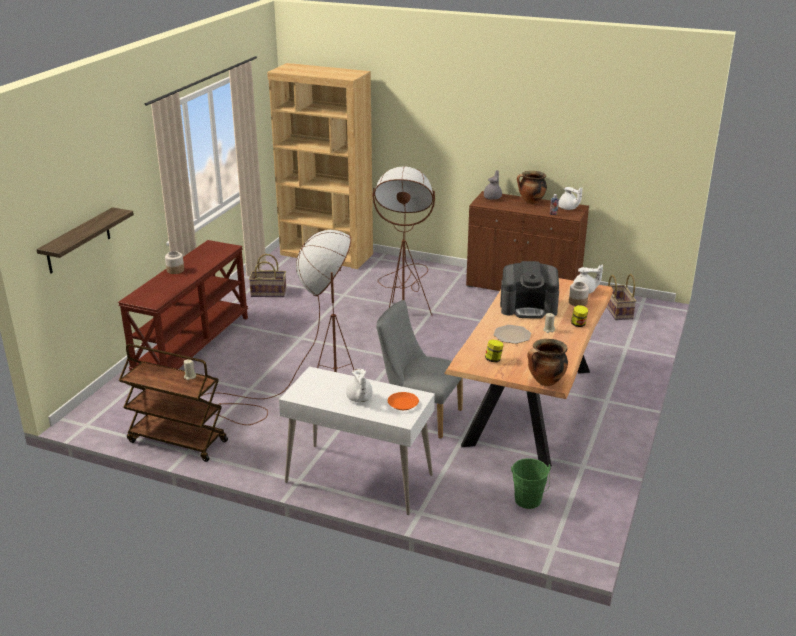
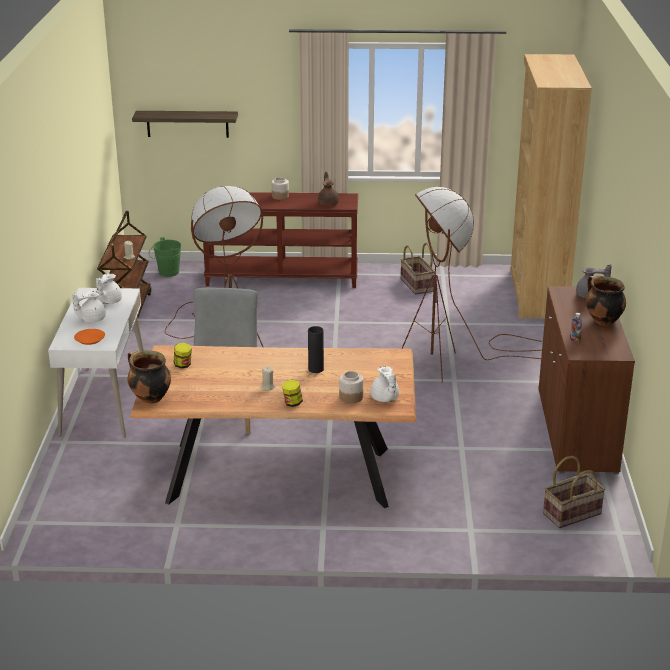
camera: 70 degrees right, 0 degrees up
plate [493,325,531,344] -> none
coffee machine [500,261,559,318] -> black vase [308,326,324,373]
green bucket [511,458,551,509] -> green bucket moved to [149,237,181,277]
white teapot [559,187,582,210] -> white teapot moved to [96,273,122,304]
none -> brown teapot [318,172,339,206]

